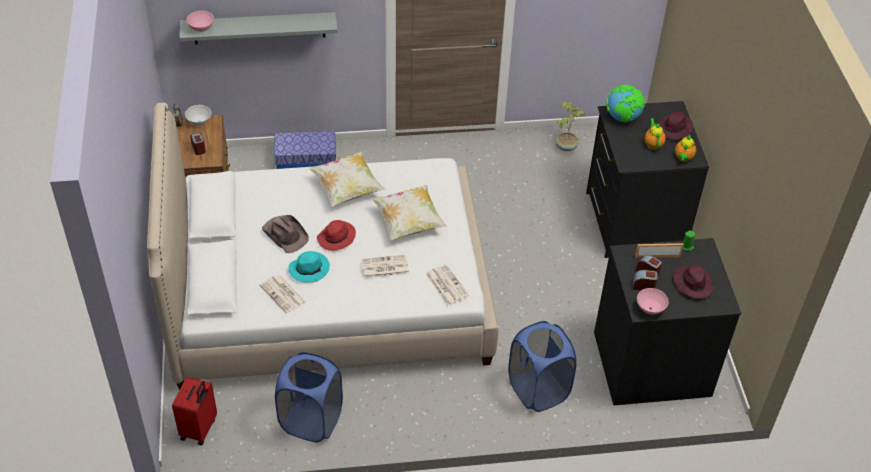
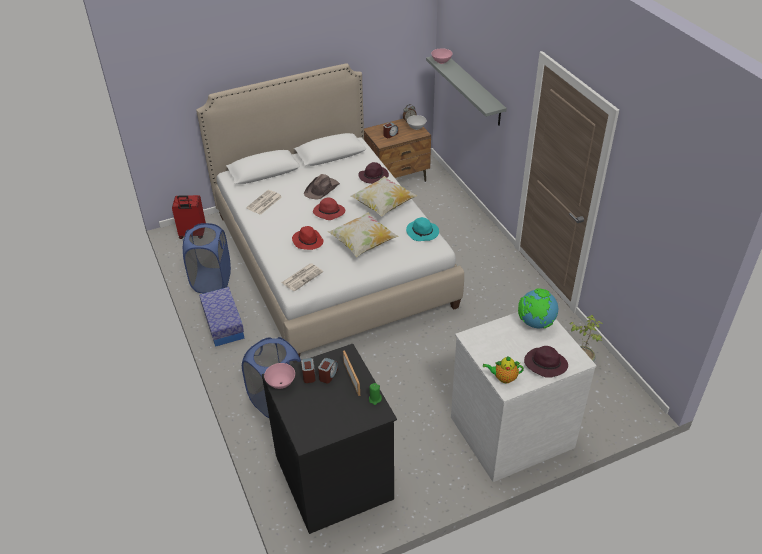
camera: 75 degrees right, 5 degrees down
storage box [274,132,336,169] -> storage box moved to [199,287,244,347]
turquoise hat [288,251,330,283] -> turquoise hat moved to [406,217,439,241]
newspaper [361,255,409,278] -> red hat [292,226,323,250]
black dresser [586,101,709,258] -> white dresser [451,312,597,482]
teapot [644,118,666,150] -> none
purple hat [674,265,713,299] -> purple hat moved to [358,162,389,184]

